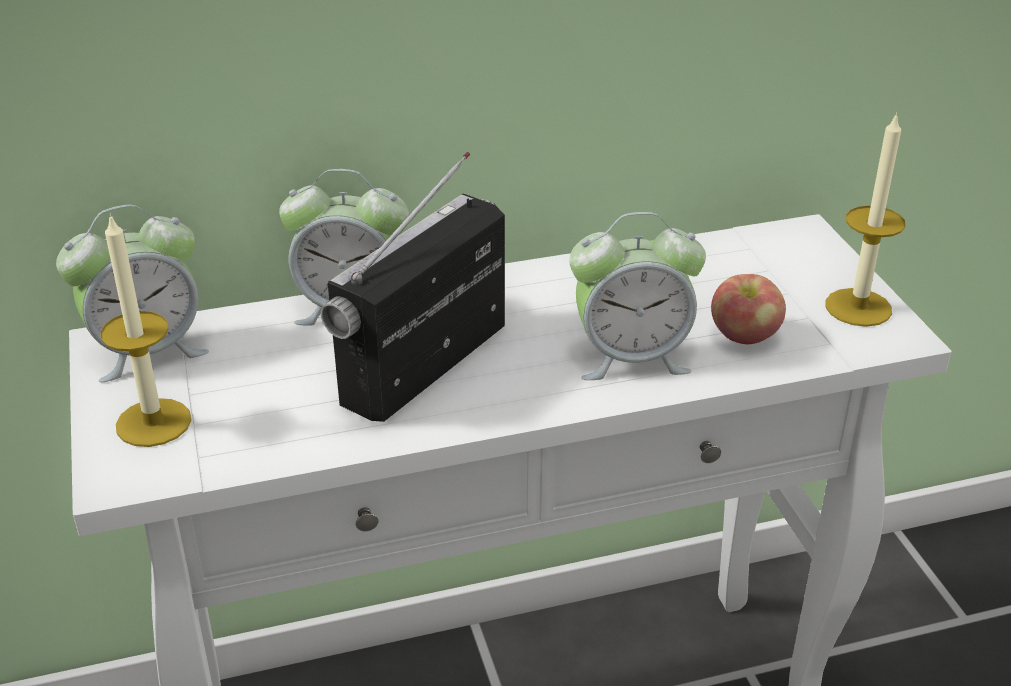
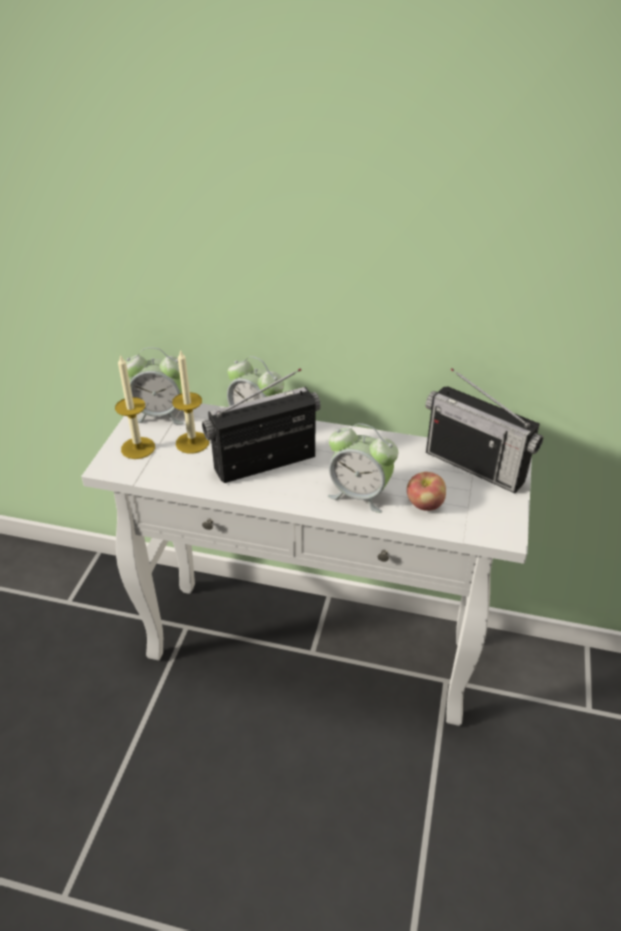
camera: 30 degrees right, 5 degrees up
candle [826,112,906,327] -> candle moved to [172,349,209,454]
none -> radio [426,368,543,493]

